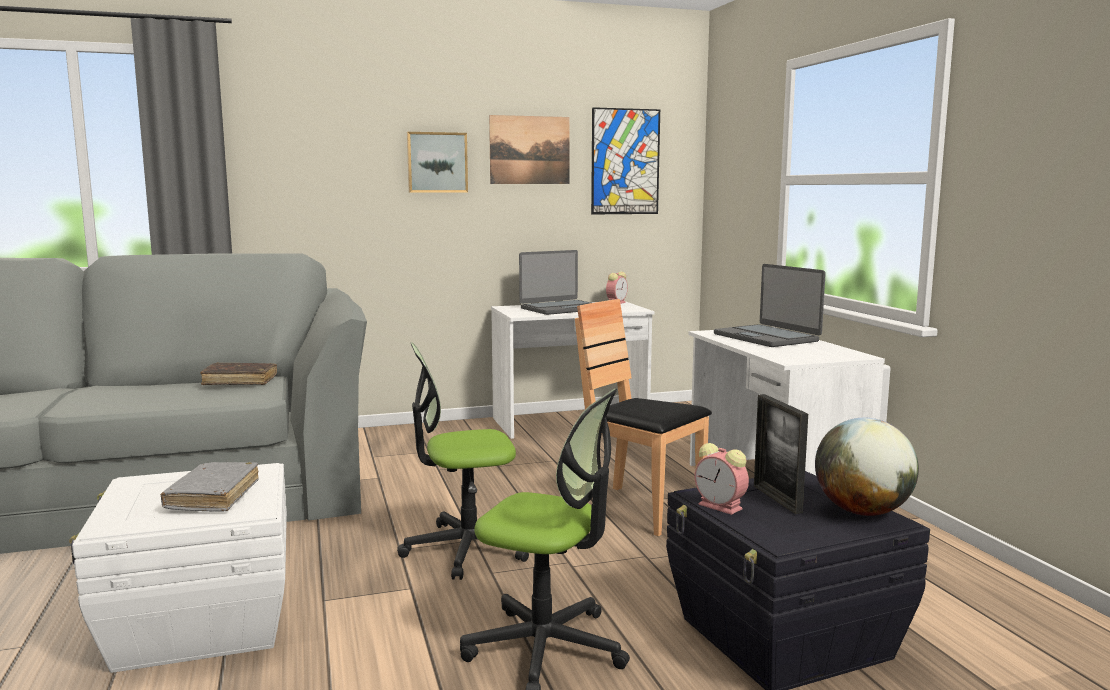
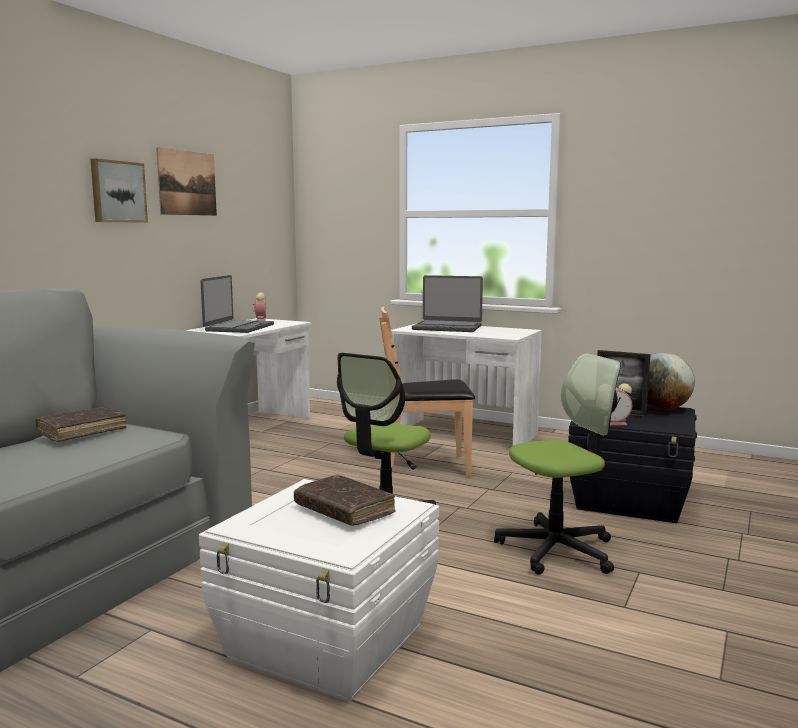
camera: 45 degrees left, 0 degrees up
grey book [161,462,259,511] -> brown book [294,475,396,526]
picture [591,107,660,214] -> none

